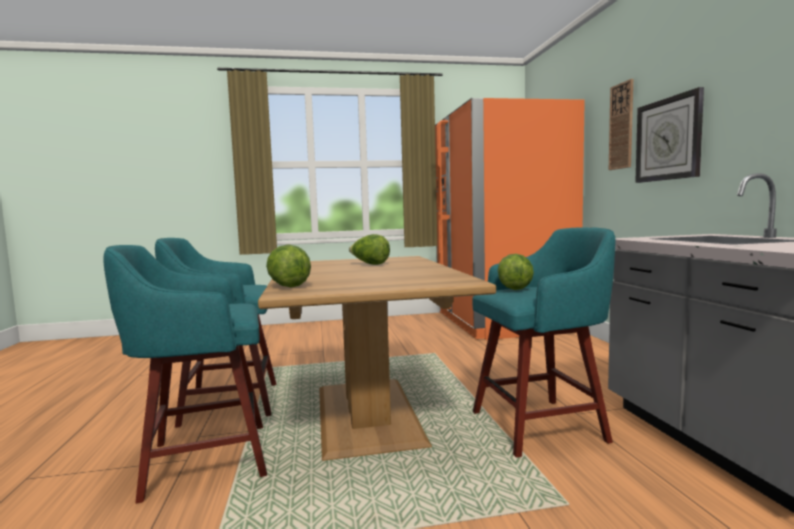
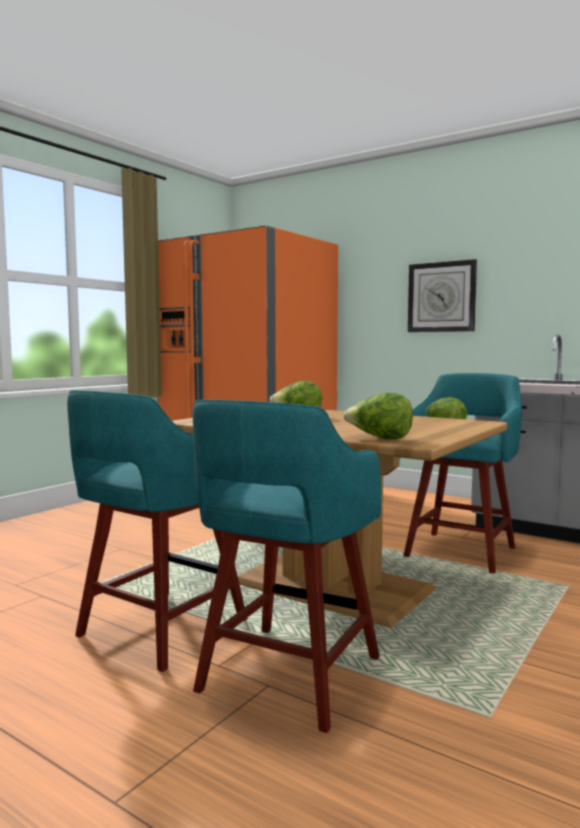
camera: 45 degrees left, 0 degrees up
wall clock [609,79,633,170] -> none

